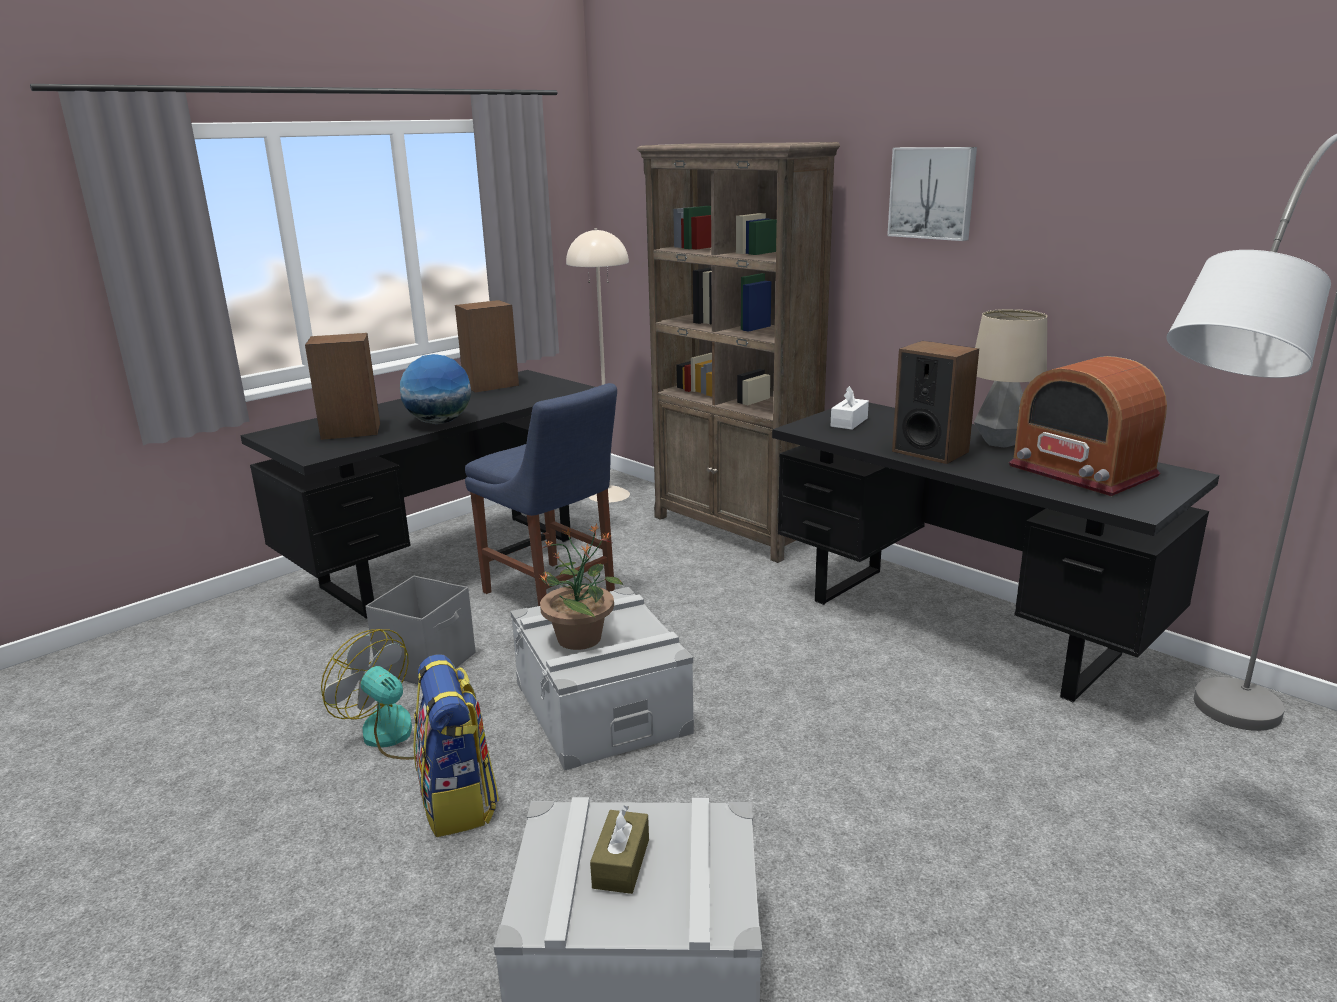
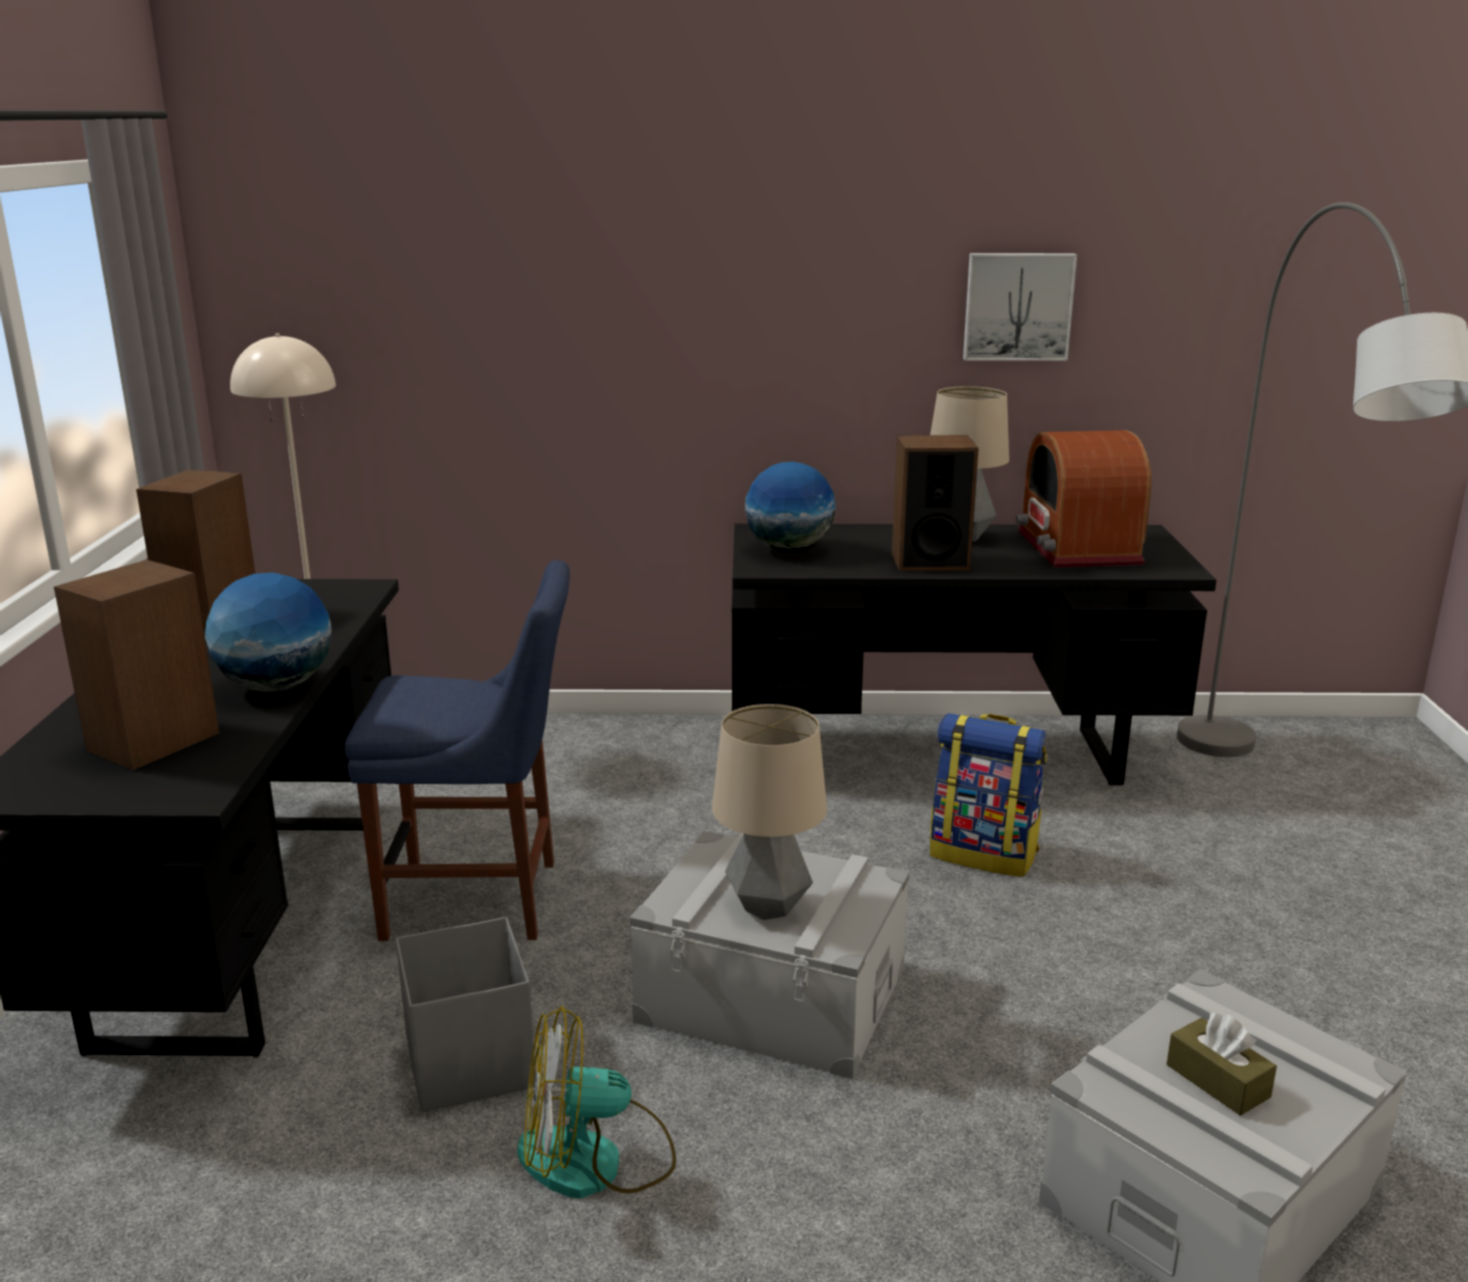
camera: 45 degrees left, 0 degrees up
backpack [413,654,499,837] -> backpack moved to [930,713,1047,877]
potted plant [539,524,624,650] -> table lamp [712,704,827,920]
brown bookcase [637,142,840,563] -> none
white tissue box [831,386,869,430] -> globe [745,461,836,553]
picture [887,147,977,241] -> picture moved to [963,253,1077,361]
radio [1009,356,1167,496] -> radio turned 75 degrees clockwise [1016,430,1151,568]

